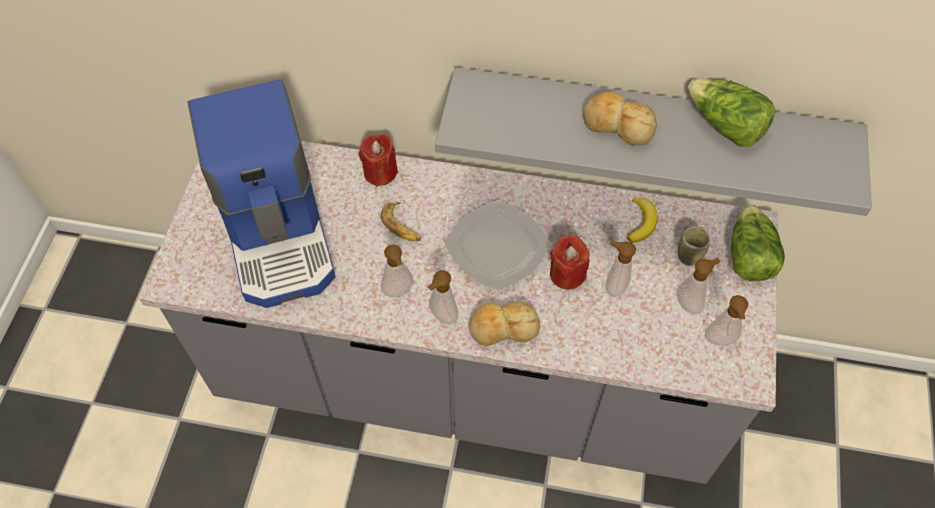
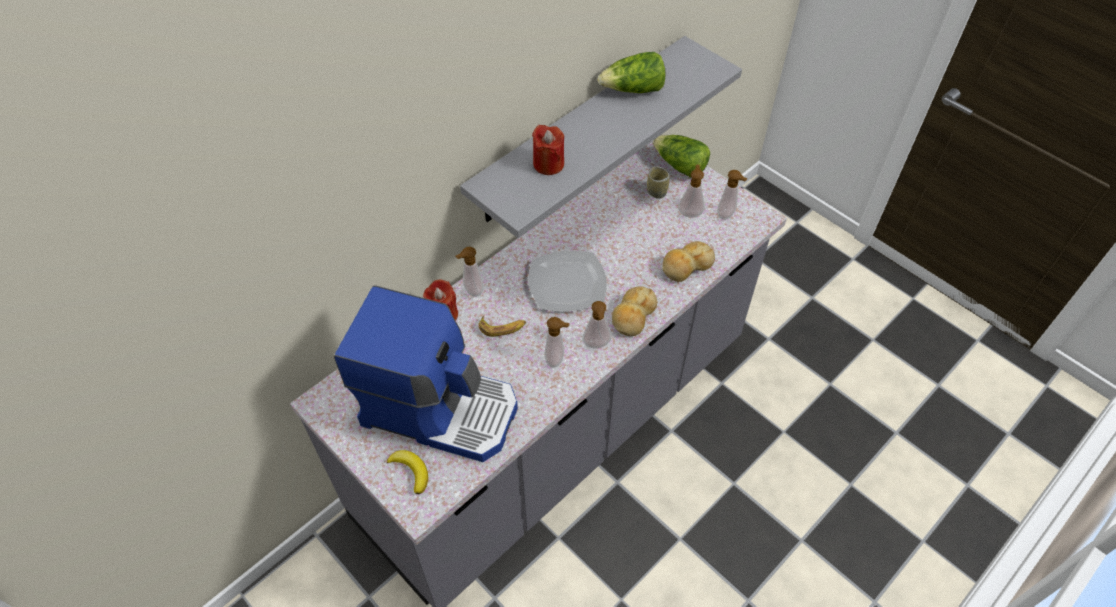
camera: 55 degrees left, 5 degrees down
red candle [550,235,589,290] -> red candle moved to [532,125,564,175]
bread [583,91,657,145] -> bread moved to [662,241,715,282]
soap dispenser [606,240,636,297] -> soap dispenser moved to [456,247,483,297]
banana [627,198,658,243] -> banana moved to [387,450,428,494]

